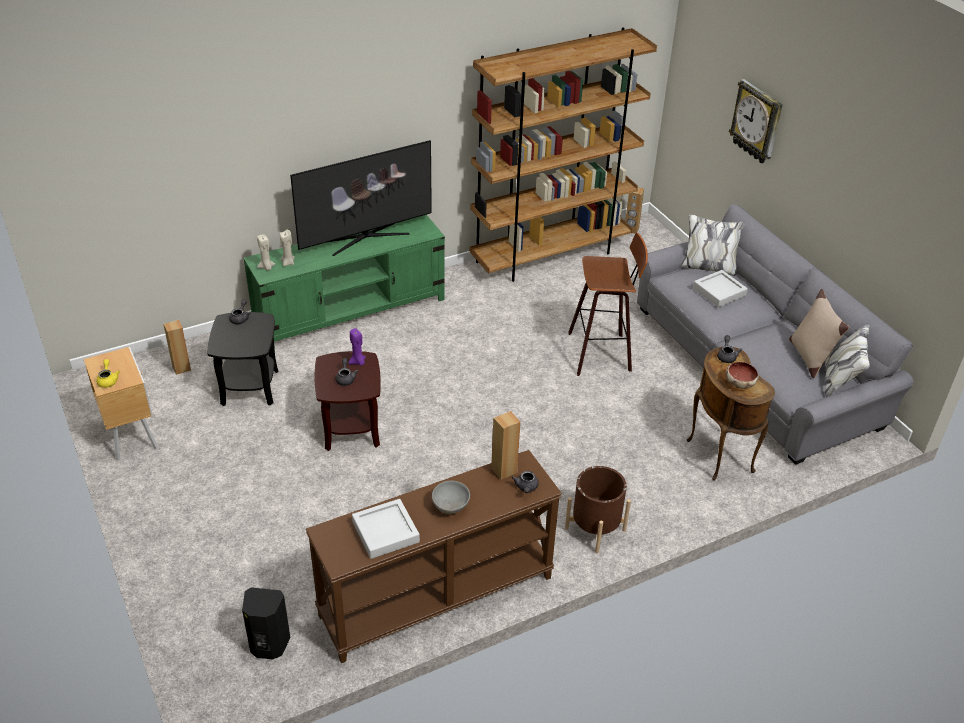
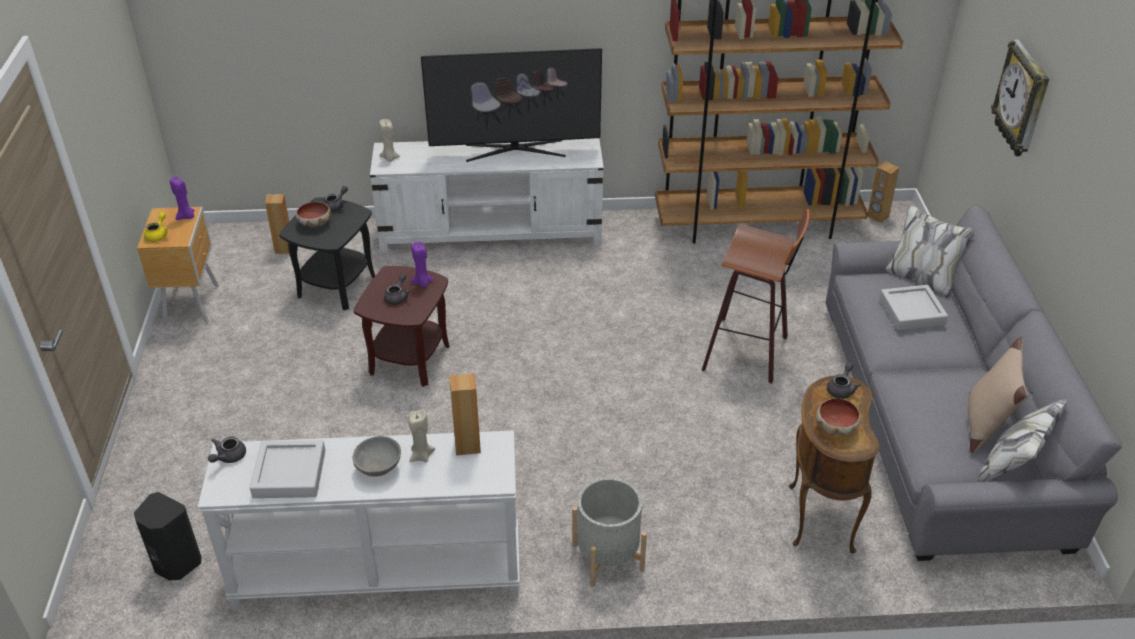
camera: 25 degrees right, 0 degrees up
green tv stand [243,215,445,349] -> white tv stand [370,138,604,253]
beige candle [280,230,295,267] -> beige candle moved to [408,409,435,462]
brown console table [306,450,562,663] -> white console table [197,431,520,611]
grey teapot [512,471,539,493] -> grey teapot moved to [208,437,246,463]
brown planter [565,466,631,553] -> grey planter [572,477,647,587]
none -> purple candle [170,177,195,220]
none -> bowl [296,202,331,227]

